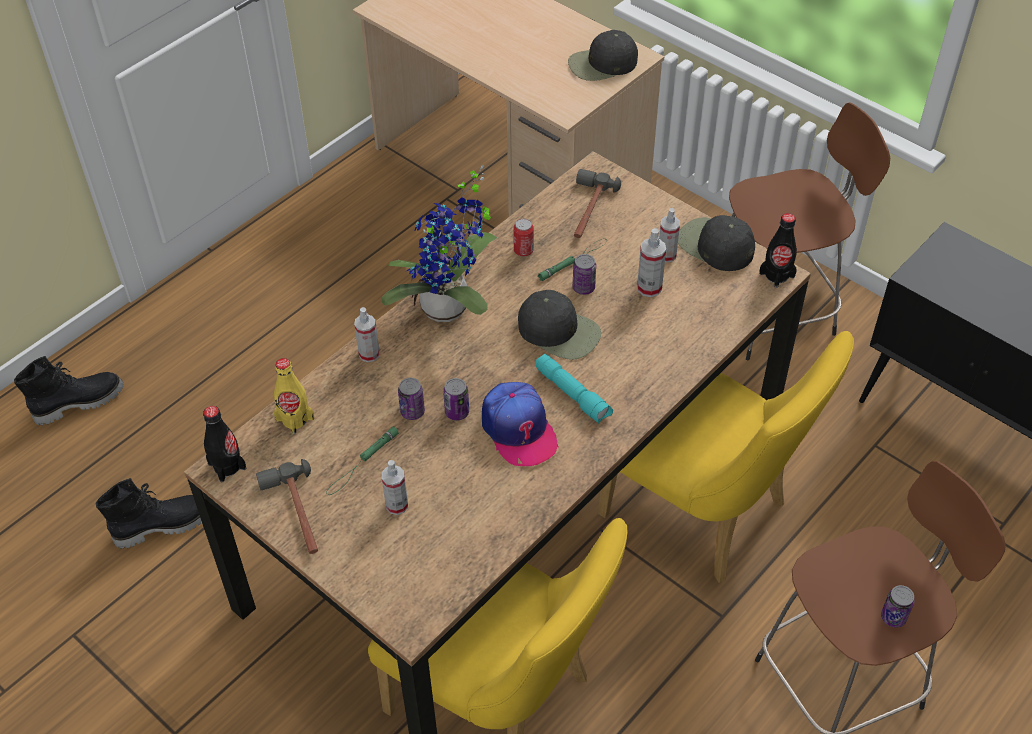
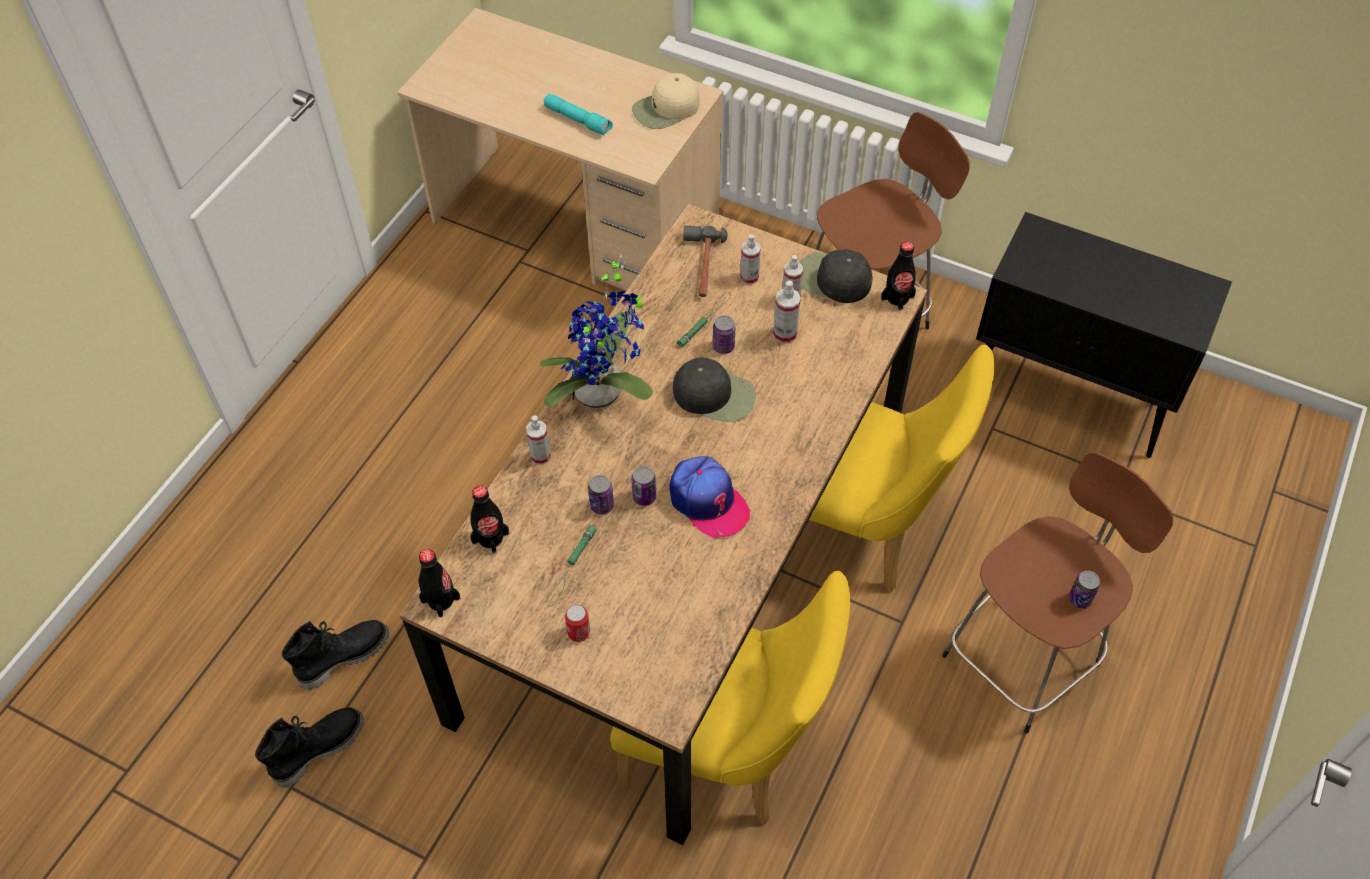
camera: 15 degrees left, 5 degrees up
black boot [14,356,123,425] -> black boot moved to [255,707,364,788]
hammer [256,459,318,554] -> none
yellow bottle [274,358,314,434] -> black bottle [470,485,509,553]
spray bottle [382,460,408,515] -> spray bottle moved to [740,234,761,284]
can [513,219,534,257] -> can moved to [565,604,590,642]
turquoise flashlight [536,354,613,424] -> turquoise flashlight moved to [544,93,613,136]
black cap [568,30,638,81] -> beige cap [632,73,700,129]

